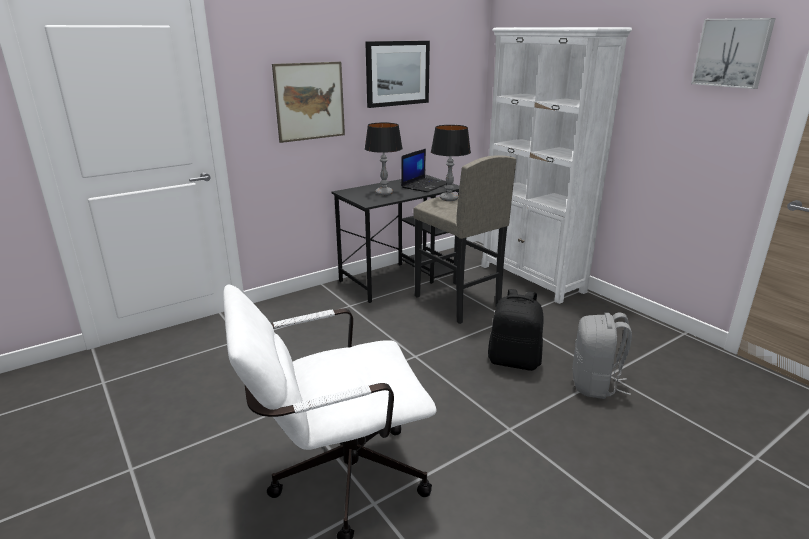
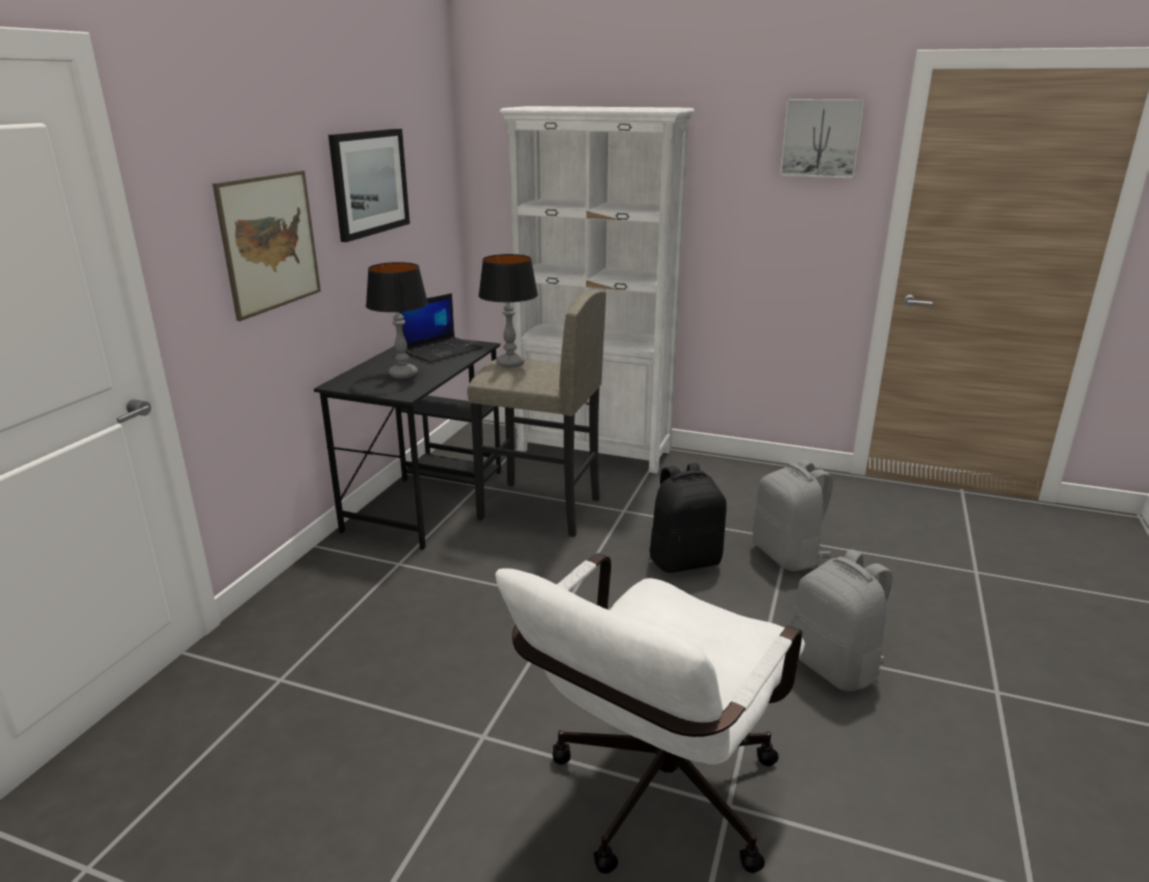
camera: 35 degrees left, 0 degrees up
laptop [401,149,447,192] -> laptop turned 45 degrees clockwise [399,293,483,363]
none -> grey backpack [791,549,893,691]

